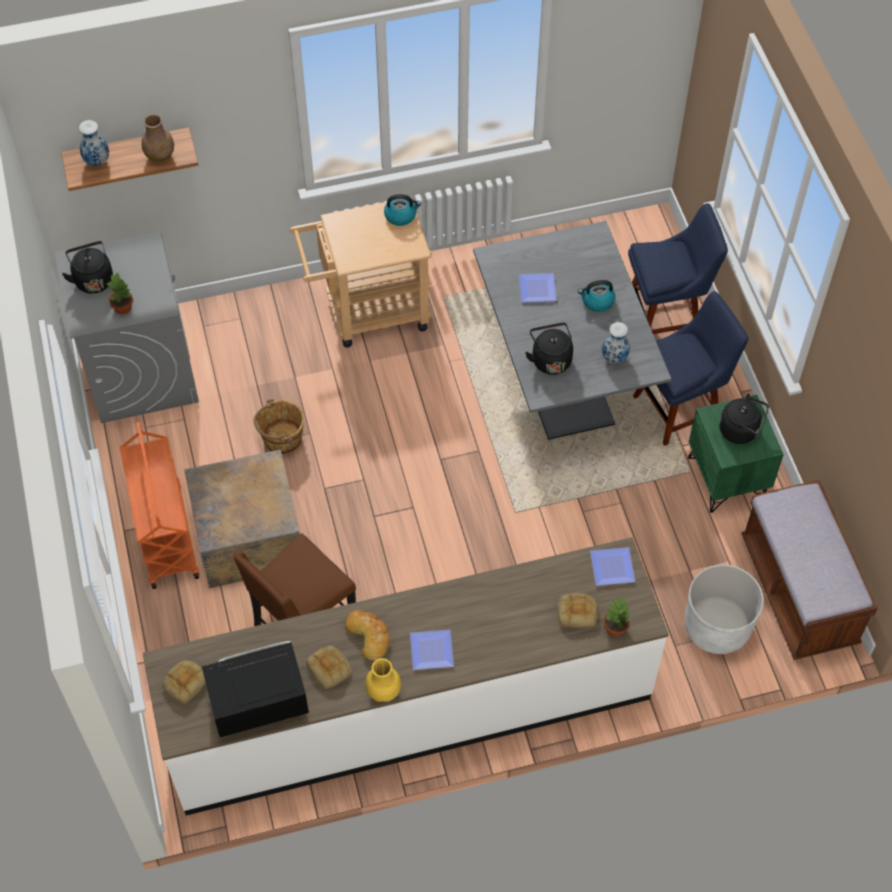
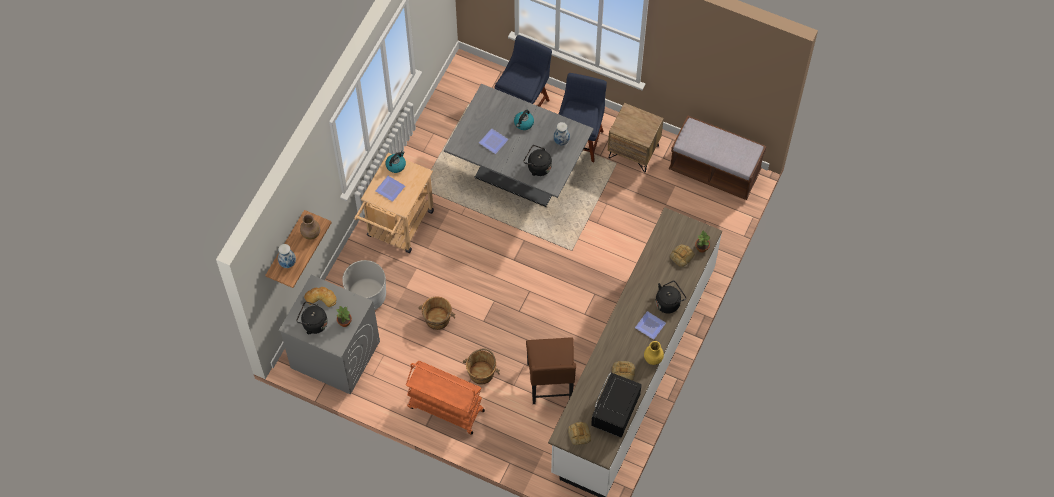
camera: 50 degrees left, 5 degrees up
crate [184,450,300,588] -> brown bucket [463,348,500,384]
bread [345,610,390,661] -> bread moved to [304,287,337,307]
plate [590,547,636,586] -> plate moved to [375,176,405,202]
white planter [685,564,764,654] -> white planter moved to [342,260,386,310]
green nightstand [688,395,784,513] -> brown nightstand [608,103,664,173]
black kettle [719,394,769,444] -> black kettle moved to [655,280,686,313]

